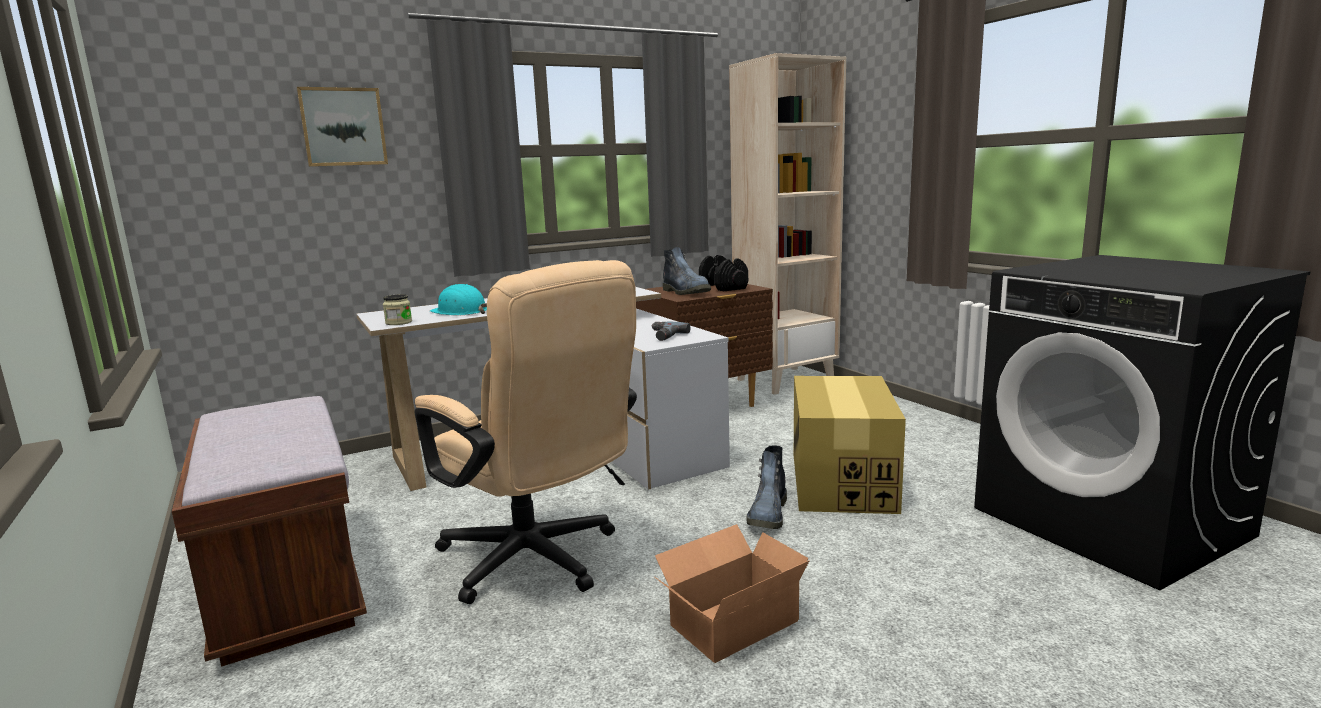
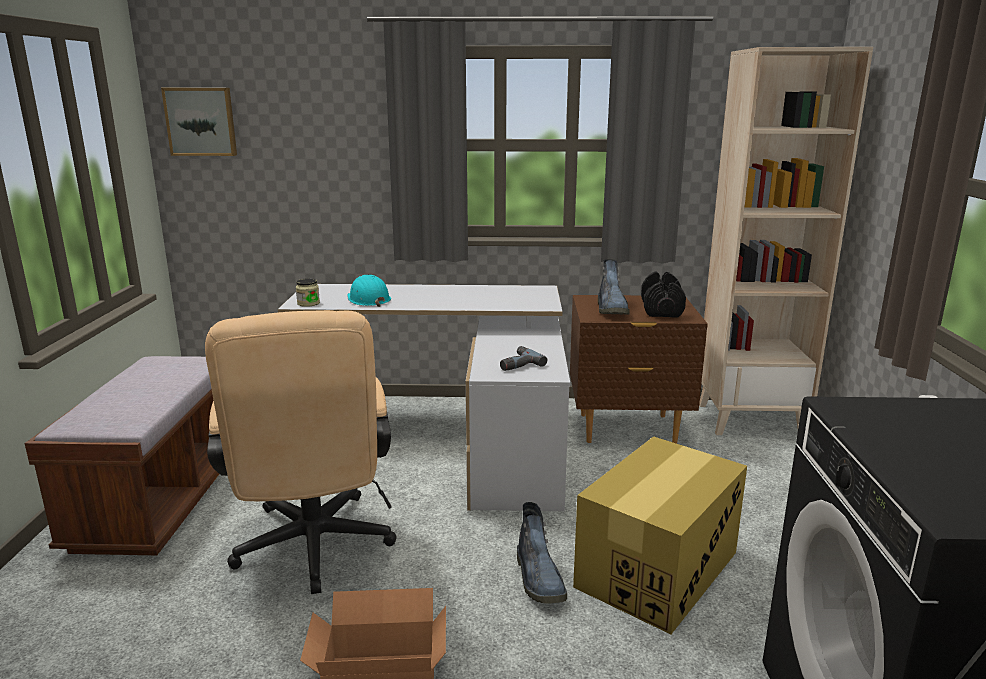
camera: 30 degrees right, 5 degrees up
picture [297,87,388,167] -> picture moved to [161,88,237,156]
boot [746,445,787,529] -> boot turned 60 degrees counterclockwise [517,502,567,604]

